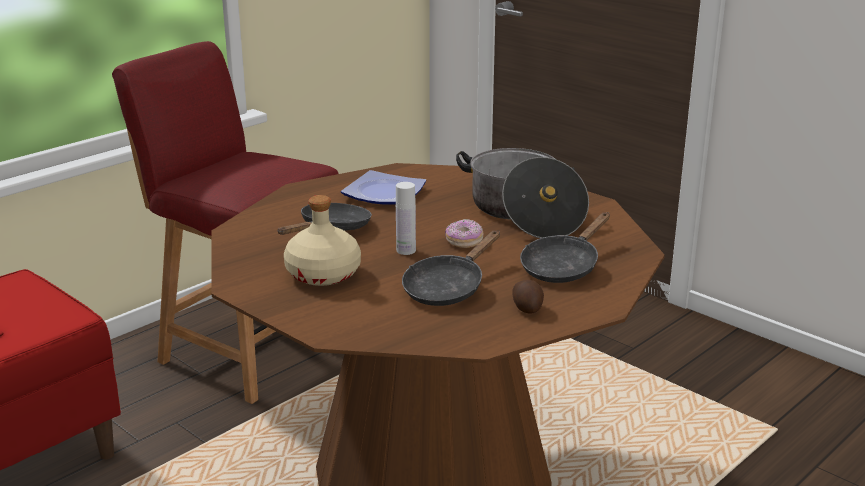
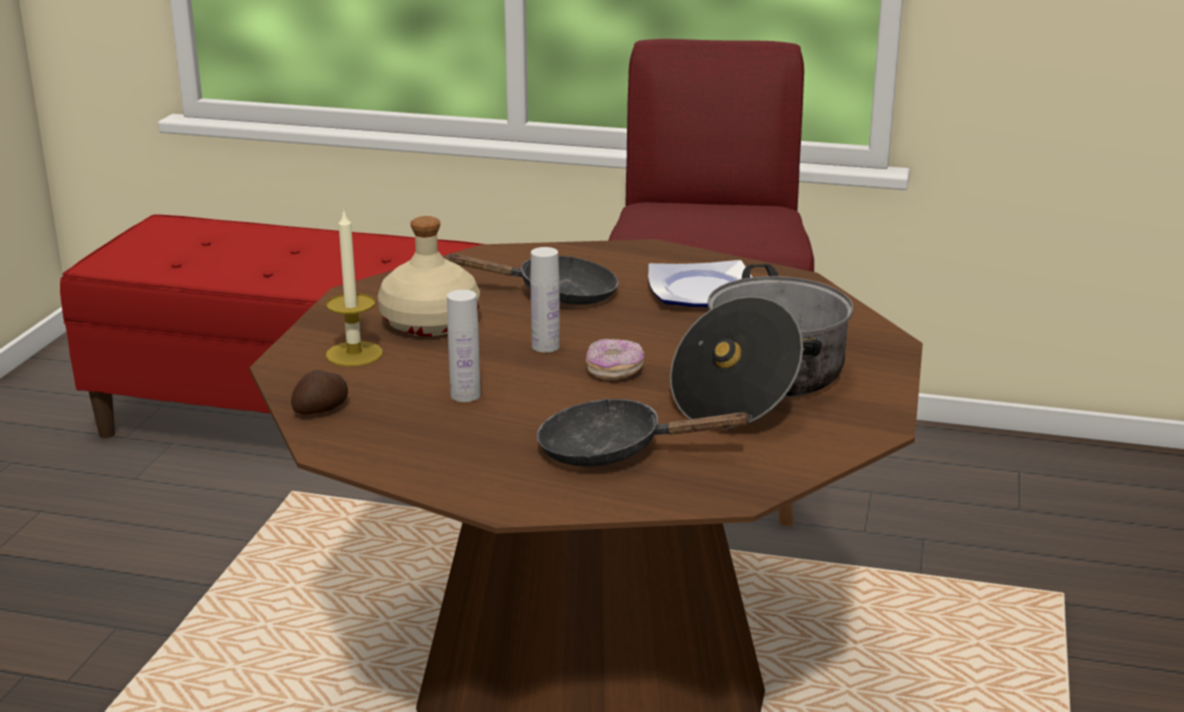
camera: 60 degrees right, 0 degrees up
black frying pan [402,230,500,306] -> white bottle [447,290,481,402]
potato [512,280,544,313] -> potato moved to [291,370,348,415]
none -> candle [326,209,383,367]

